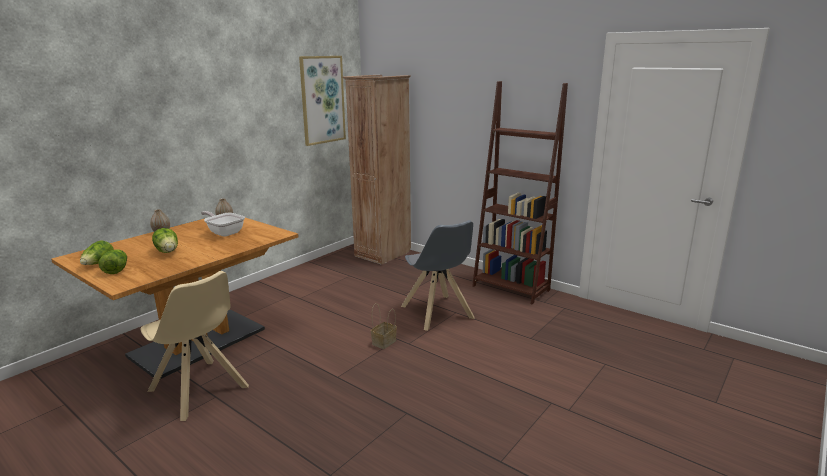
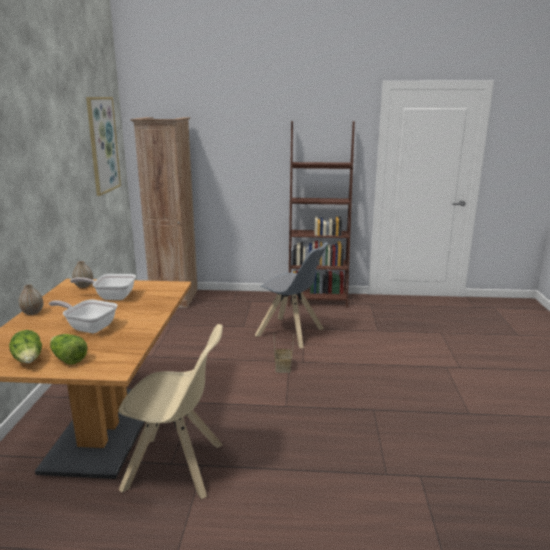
camera: 35 degrees left, 0 degrees up
lettuce [152,228,178,253] -> frying pan [49,300,117,333]

